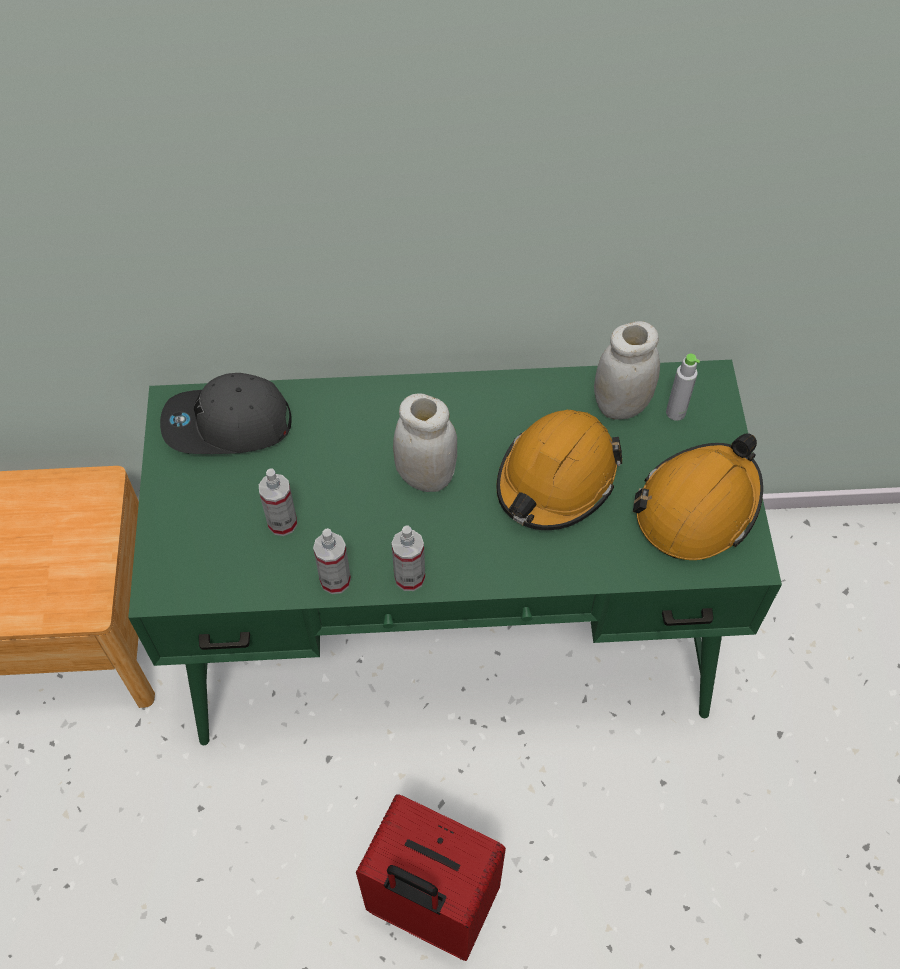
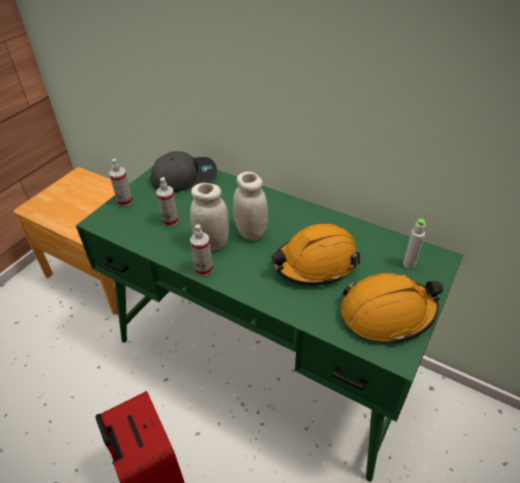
camera: 35 degrees right, 15 degrees down
grey cap [160,373,292,454] -> grey cap turned 135 degrees clockwise [151,151,217,193]
spray bottle [313,528,351,594] -> spray bottle moved to [109,159,133,207]
white jar [594,321,660,420] -> white jar moved to [190,183,229,250]

